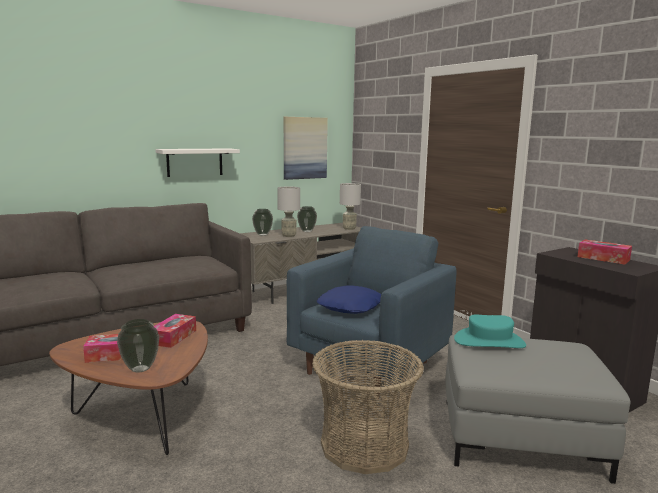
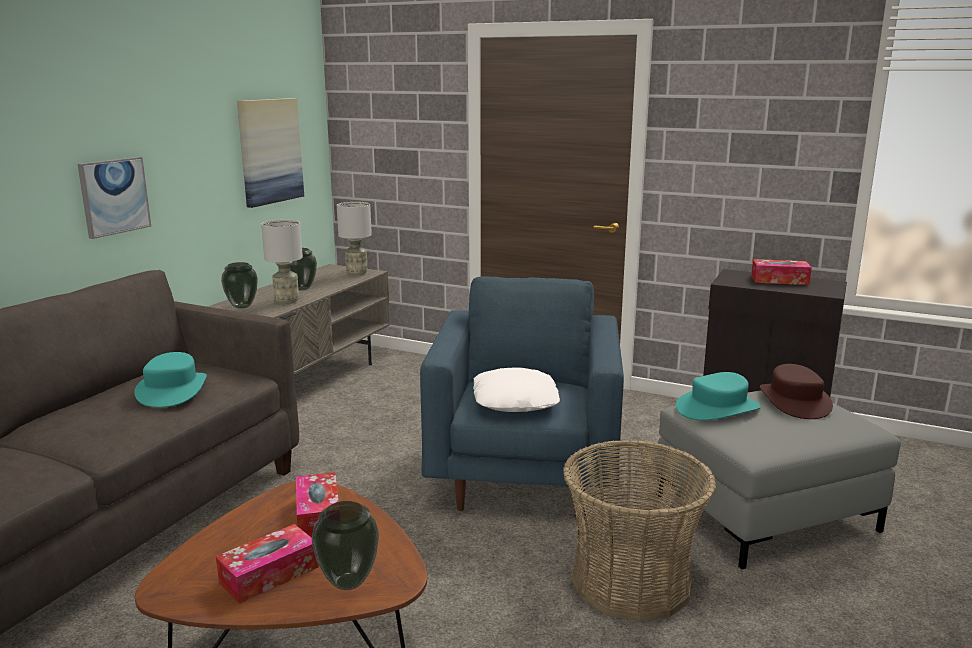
camera: 30 degrees left, 5 degrees up
white shelf [155,148,240,177] -> picture [78,157,151,239]
blue pillow [317,285,381,314] -> white pillow [473,367,560,412]
none -> turquoise hat [134,352,207,408]
none -> brown hat [760,364,833,419]

